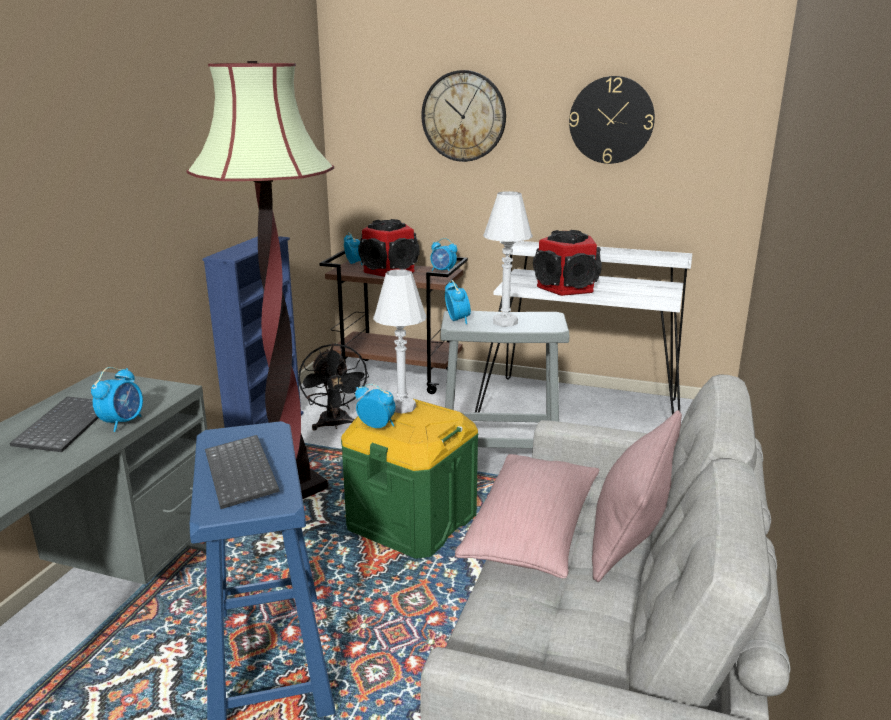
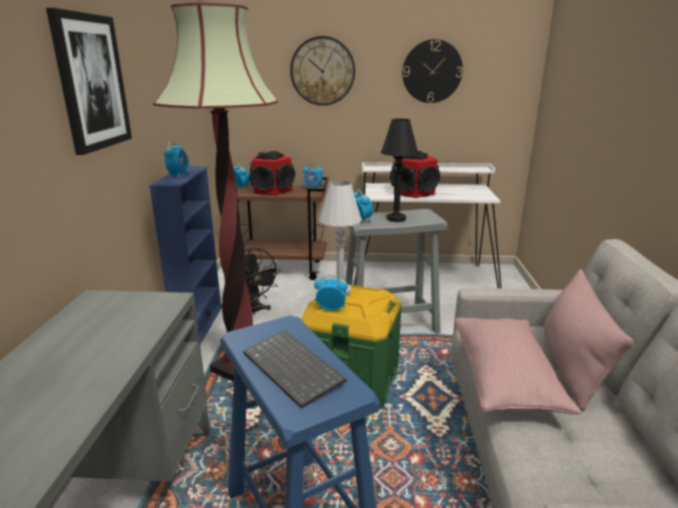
camera: 15 degrees left, 0 degrees up
keyboard [10,396,98,452] -> none
alarm clock [91,367,143,432] -> alarm clock moved to [164,142,189,178]
white table lamp [483,191,533,327] -> black table lamp [381,119,418,222]
none -> picture [46,8,132,155]

